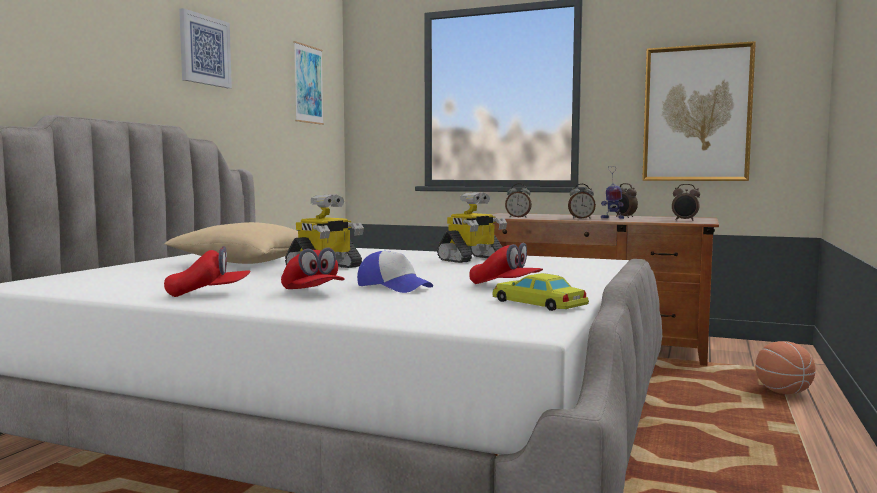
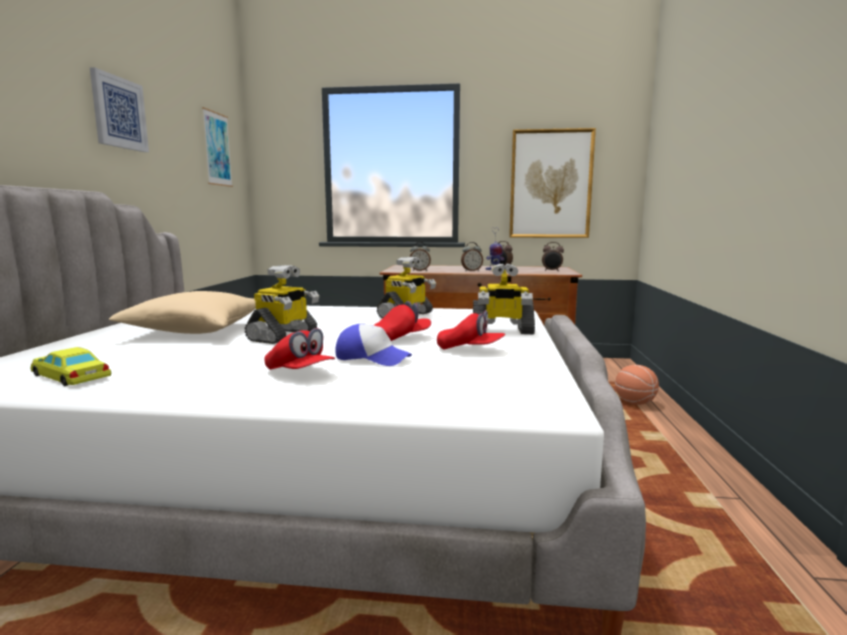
camera: 15 degrees left, 5 degrees up
red cap [164,246,251,297] -> red cap moved to [374,301,431,341]
yellow toy car [493,273,589,311] -> yellow toy car moved to [30,347,111,386]
none -> toy robot [473,263,535,335]

